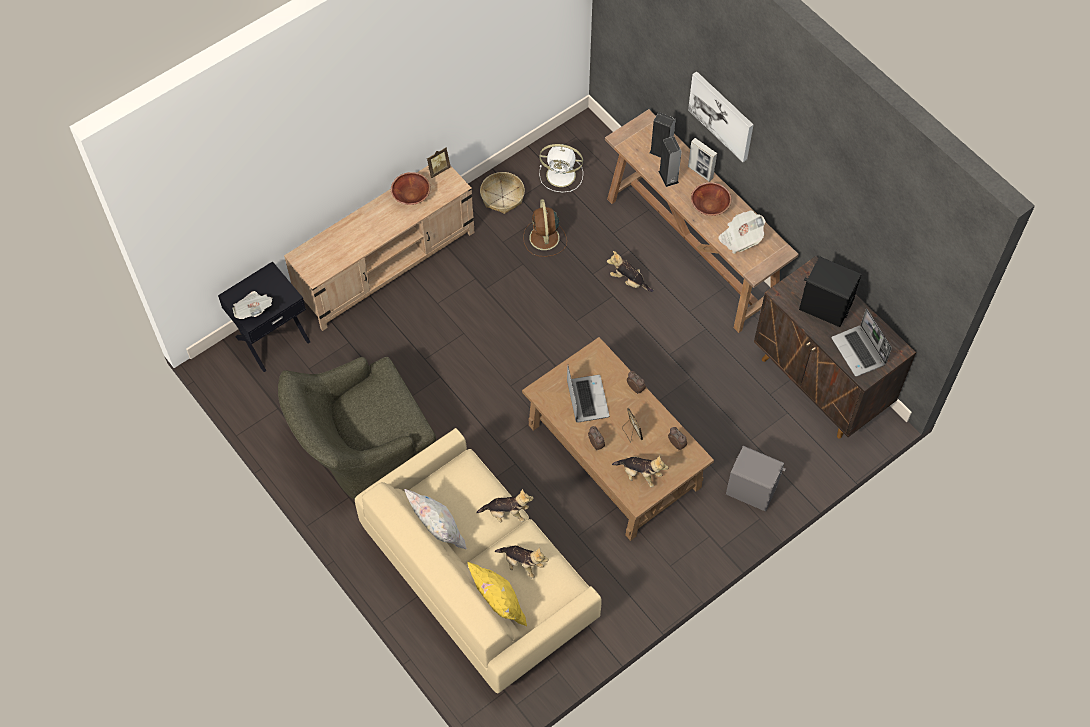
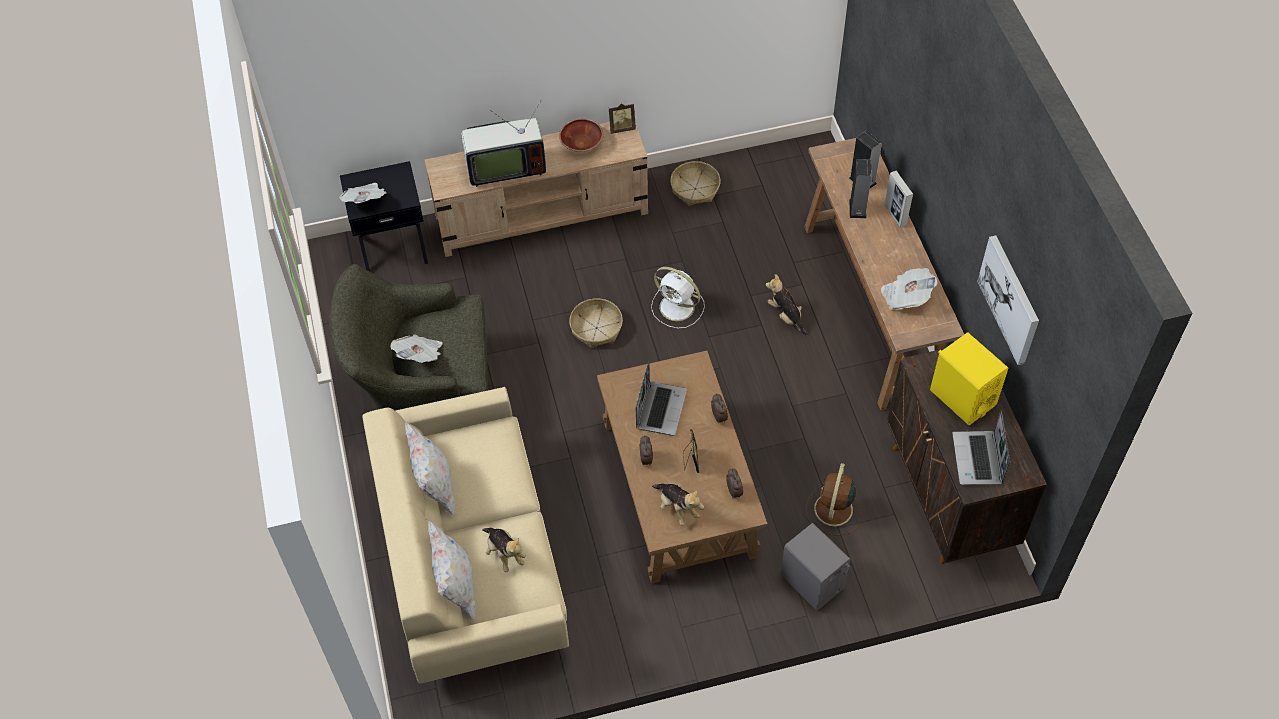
camera: 25 degrees right, 5 degrees down
yellow pillow [467,562,527,626] -> white pillow [429,520,476,620]
plush toy [476,489,534,523] -> none
brown fan [523,199,567,257] -> brown fan moved to [806,463,861,535]
white fan [539,144,583,192] -> white fan moved to [651,267,705,328]
picture [688,72,754,162] -> picture moved to [977,236,1039,365]
brown bowl [691,182,731,216] -> none
black speaker [799,256,862,327] -> yellow speaker [930,332,1008,425]
none -> newspaper [390,334,443,363]
none -> television [461,100,546,187]
none -> basket [569,298,623,348]

